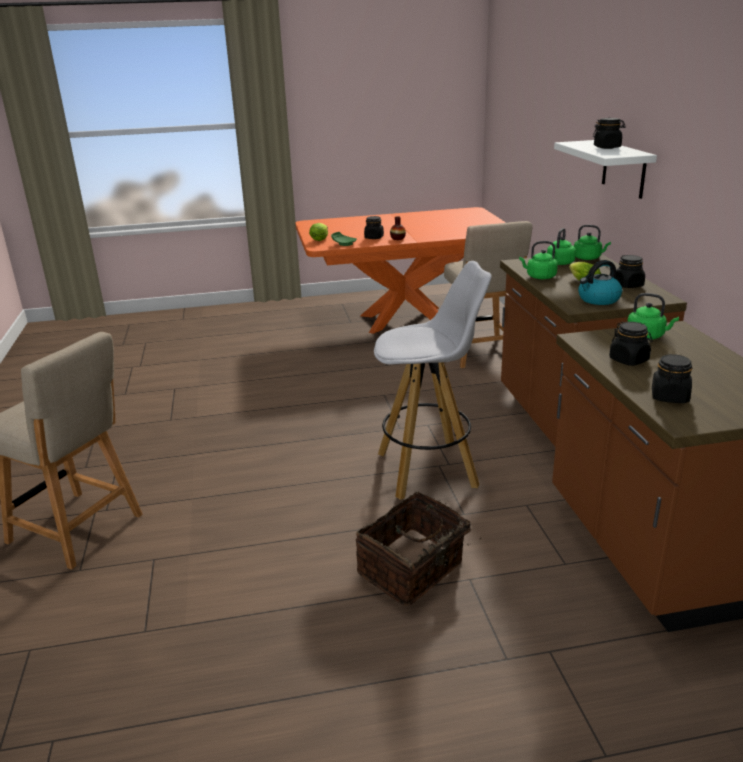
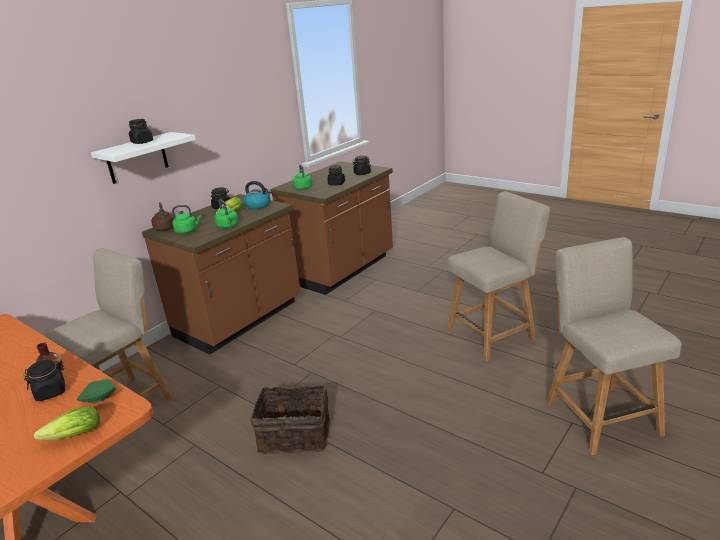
camera: 130 degrees left, 0 degrees up
basket [356,492,481,606] -> basket moved to [250,380,330,454]
white stool [374,261,492,500] -> none
green kettle [574,225,611,260] -> brown kettle [151,202,174,231]
none -> beige chair [447,192,550,362]

